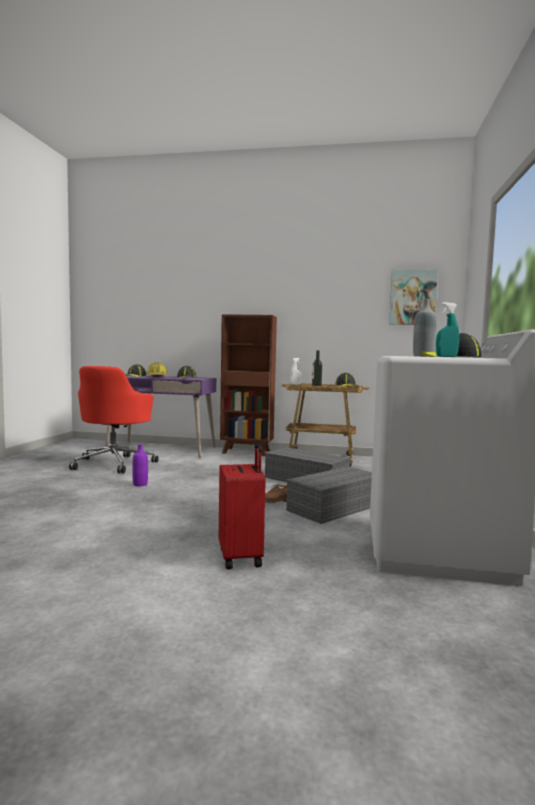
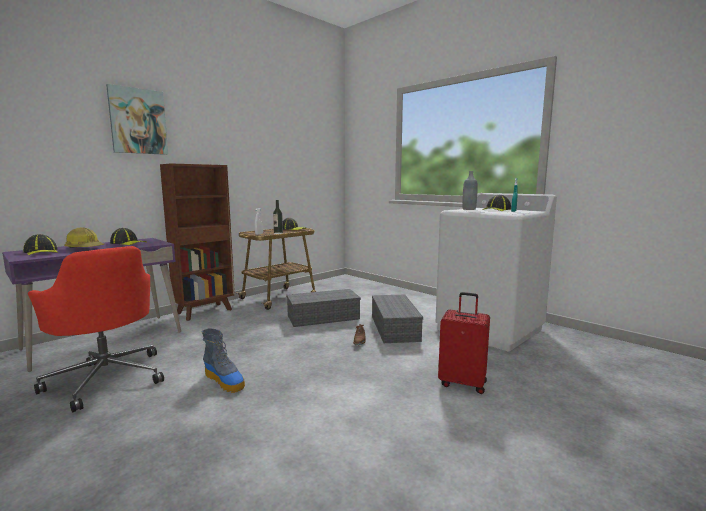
camera: 55 degrees left, 5 degrees up
purple bottle [132,444,148,486] -> boot [202,328,245,393]
picture [389,269,438,325] -> picture moved to [106,84,168,155]

